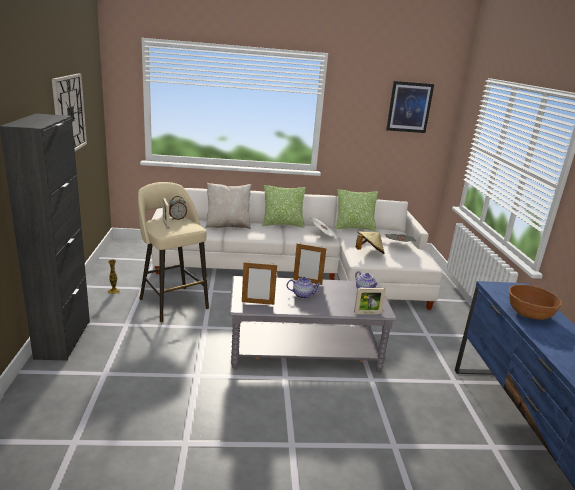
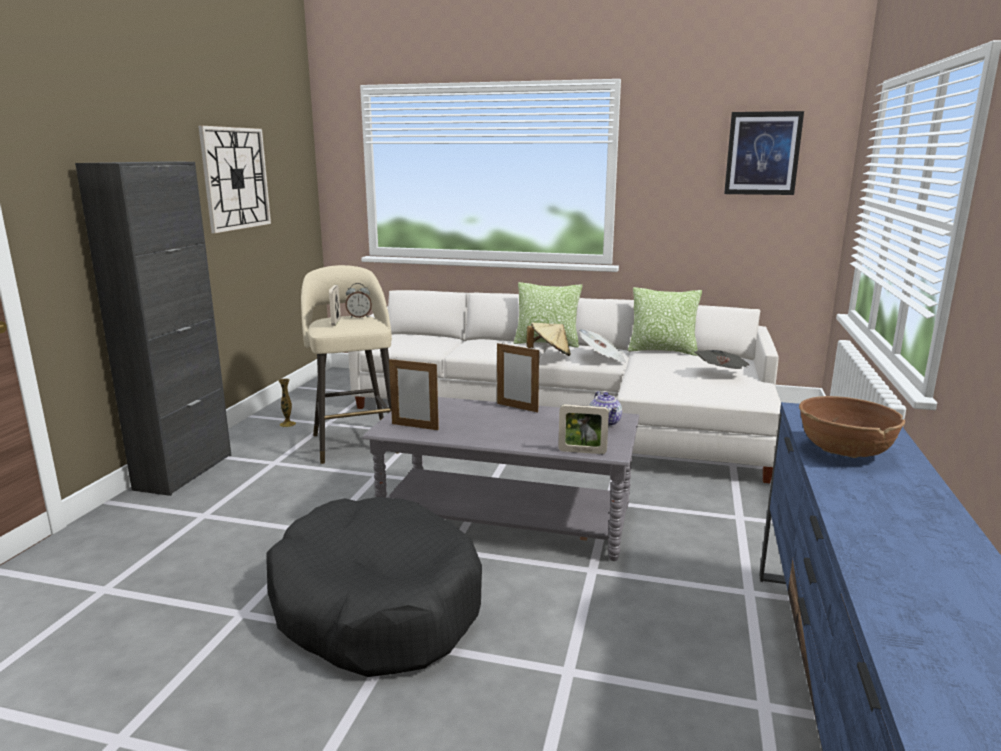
camera: 20 degrees right, 5 degrees down
beige pillow [205,183,251,229] -> none
teapot [287,277,321,298] -> none
beige hat [356,231,384,254] -> beige hat moved to [526,323,571,356]
none -> black dog bed [266,497,482,677]

